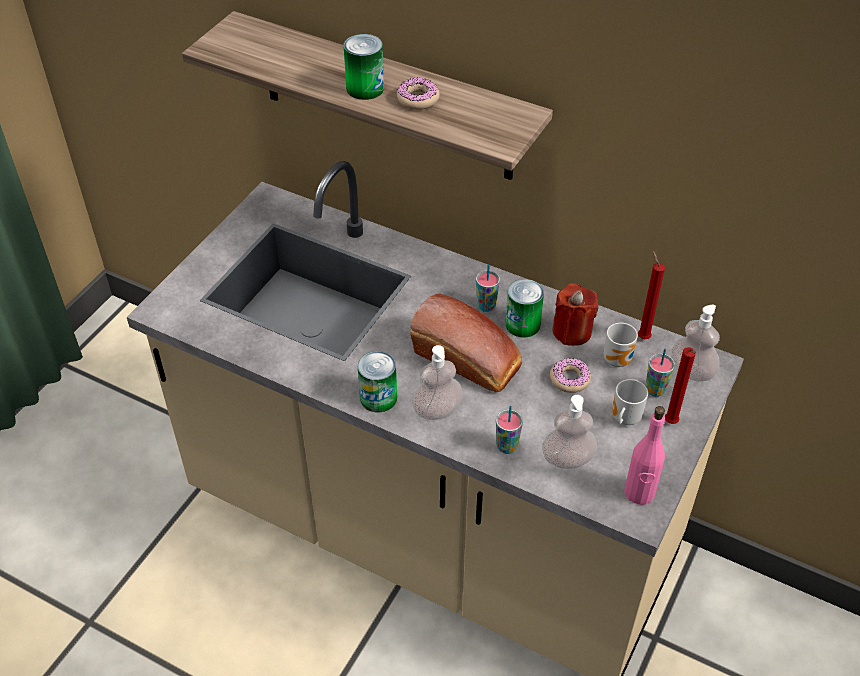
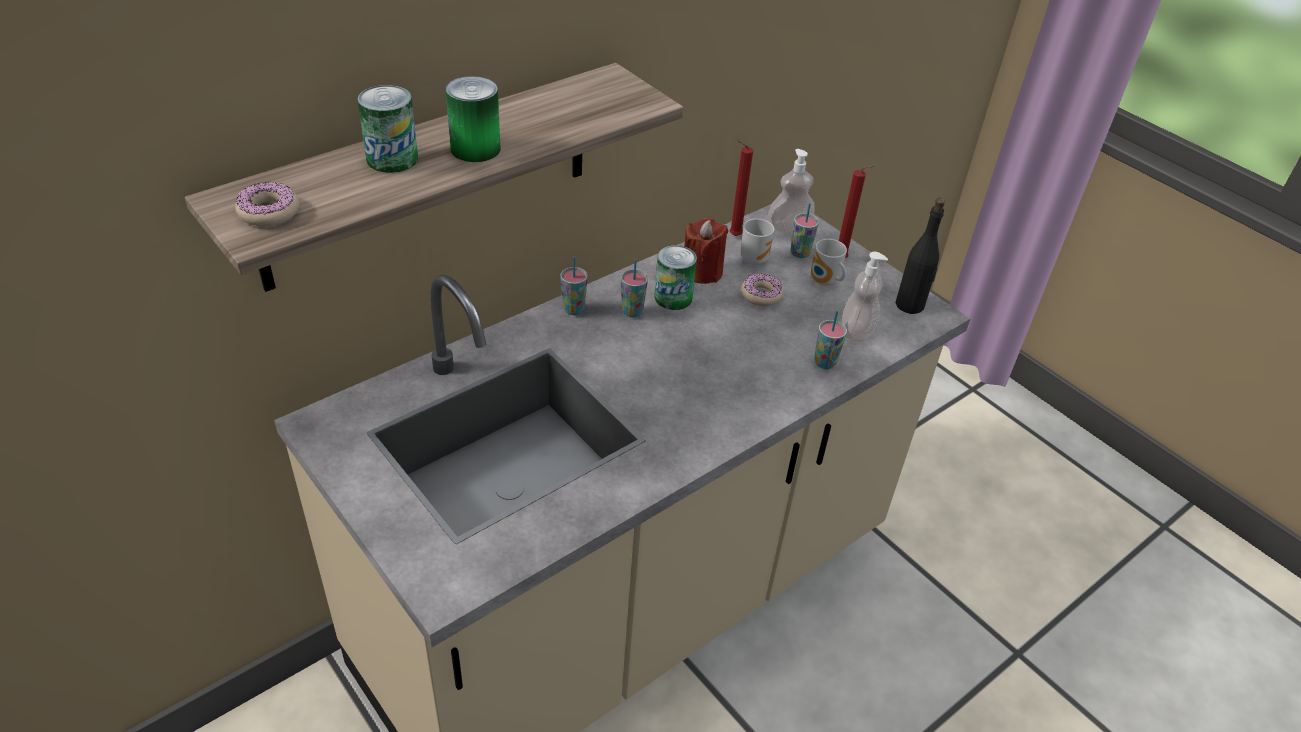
camera: 70 degrees left, 5 degrees down
can [358,351,397,413] -> can moved to [357,85,418,173]
donut [397,77,440,110] -> donut moved to [235,182,300,226]
bread [410,294,522,392] -> none
soap dispenser [412,345,463,420] -> none
pink bottle [624,406,665,505] -> black bottle [895,198,945,314]
none -> cup [560,257,588,315]

